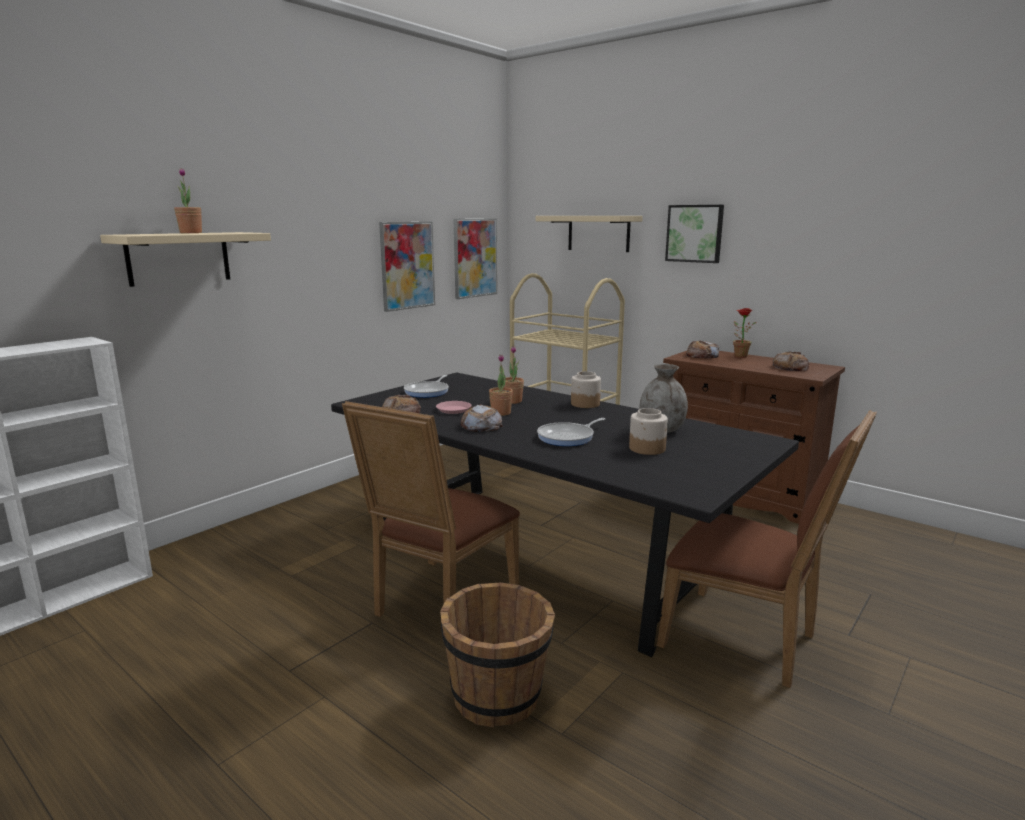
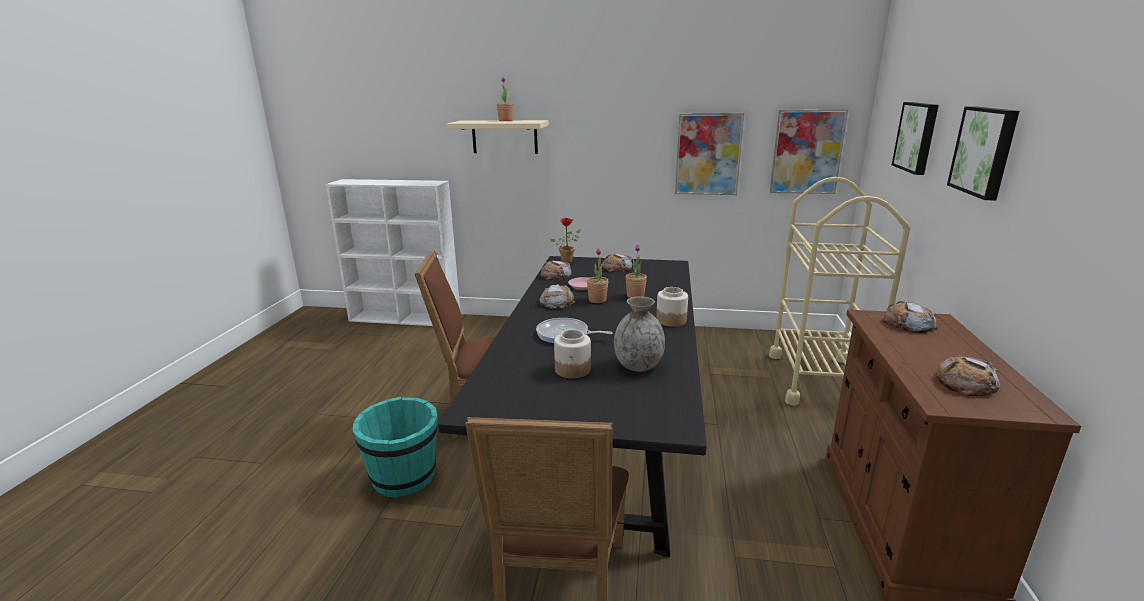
camera: 60 degrees right, 5 degrees up
frying pan [404,375,449,398] -> bread [603,254,632,272]
brown bucket [440,582,555,727] -> turquoise bucket [353,397,438,497]
beige shelf [536,216,643,252] -> picture [892,102,939,175]
potted plant [733,308,756,358] -> potted plant moved to [550,218,581,263]

